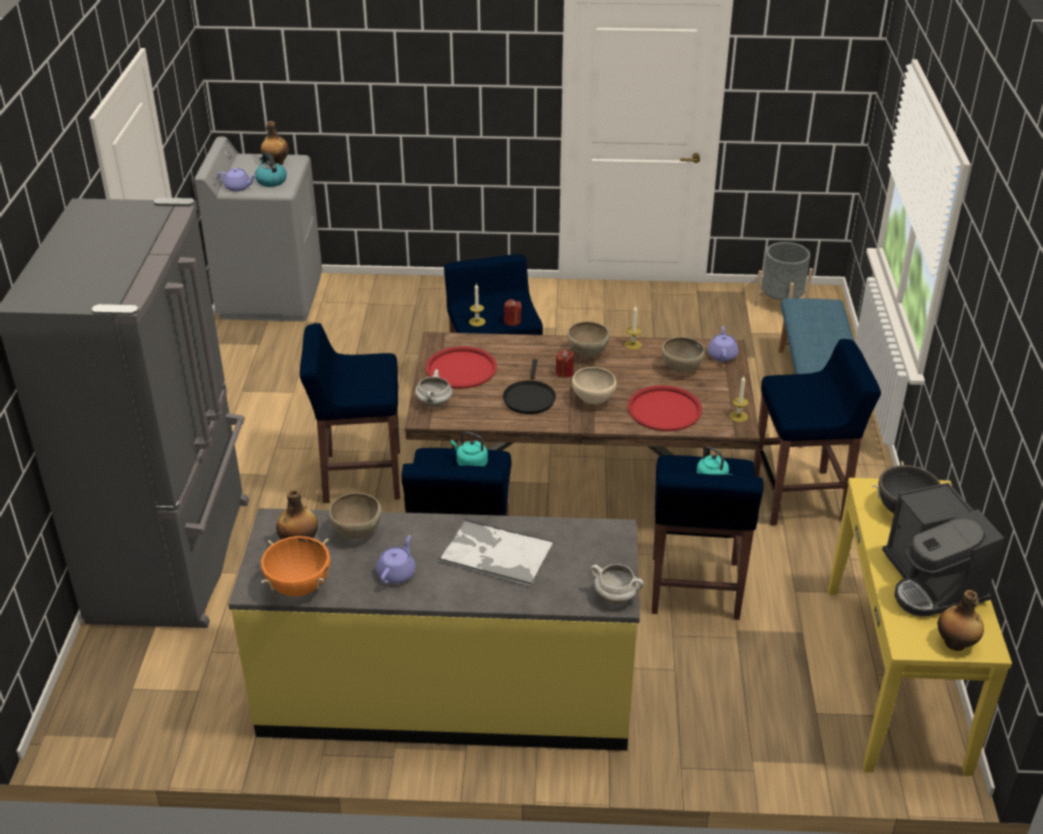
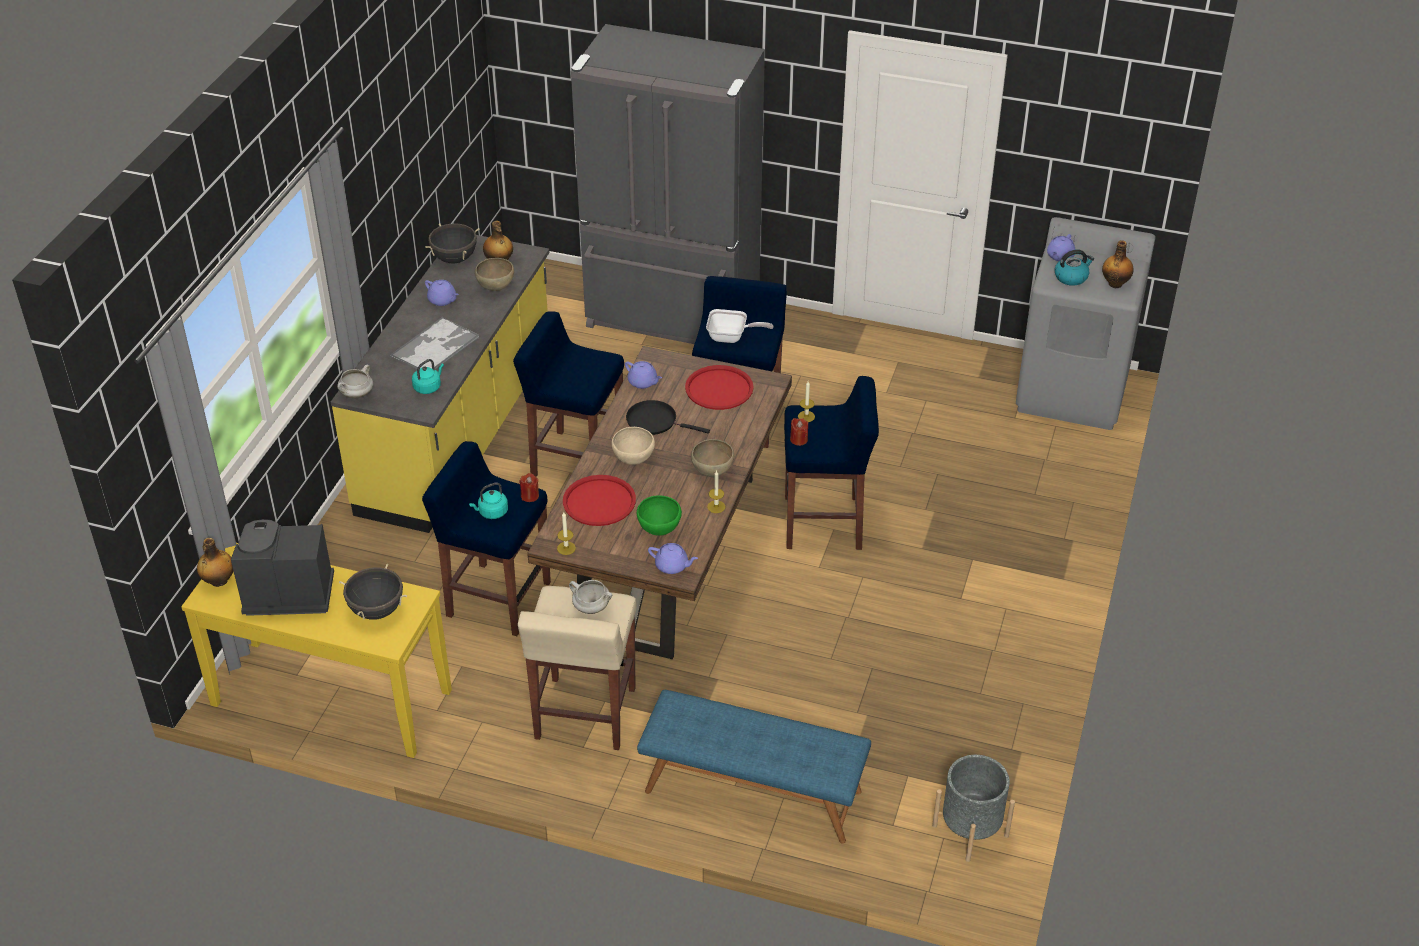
camera: 105 degrees right, 5 degrees up
orange cooking pot [261,536,330,596] -> black cooking pot [425,223,480,263]
white cooking pot [415,370,452,407] -> white cooking pot moved to [569,580,612,614]
turquoise kettle [451,432,488,466] -> turquoise kettle moved to [412,359,444,394]
red candle [556,350,574,378] -> red candle moved to [519,473,539,502]
brown bowl [661,337,705,372] -> green bowl [637,495,682,536]
blue stool [754,339,881,526] -> beige stool [518,586,636,750]
none -> purple teapot [625,361,662,389]
none -> frying pan [706,309,773,343]

